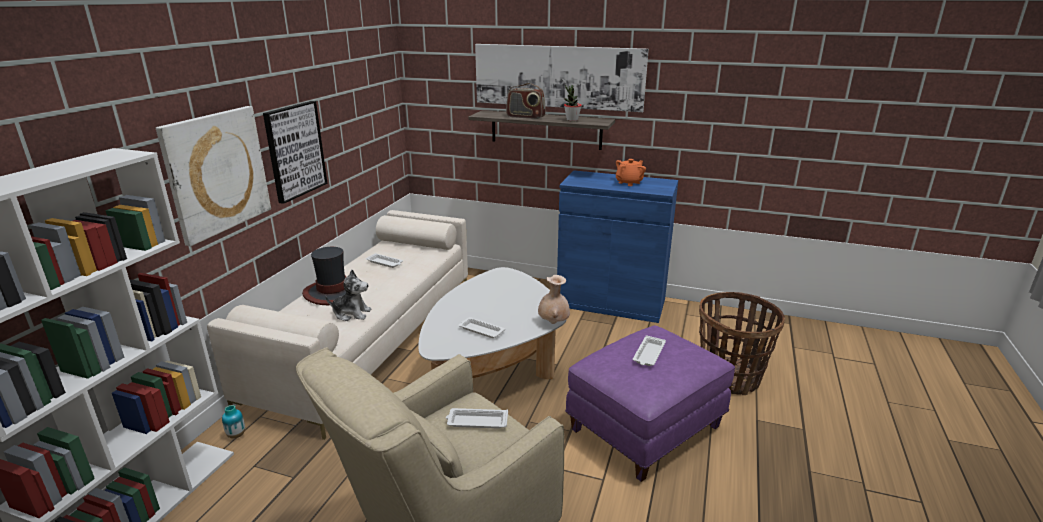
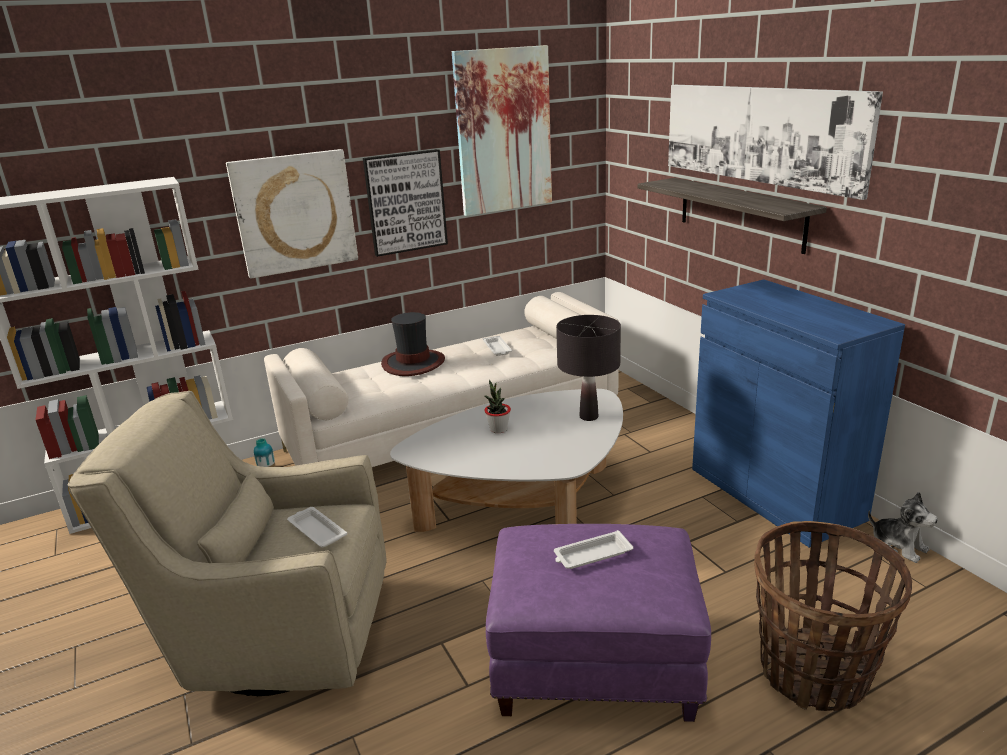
camera: 45 degrees right, 0 degrees up
plush toy [325,270,372,321] -> plush toy moved to [868,492,938,563]
white tray [459,317,505,338] -> none
radio [506,83,546,119] -> none
beige vase [538,275,570,324] -> none
potted plant [564,85,582,121] -> potted plant moved to [484,380,511,433]
orange teapot [616,159,646,186] -> none
none -> picture [452,45,552,216]
none -> black table lamp [556,315,621,421]

